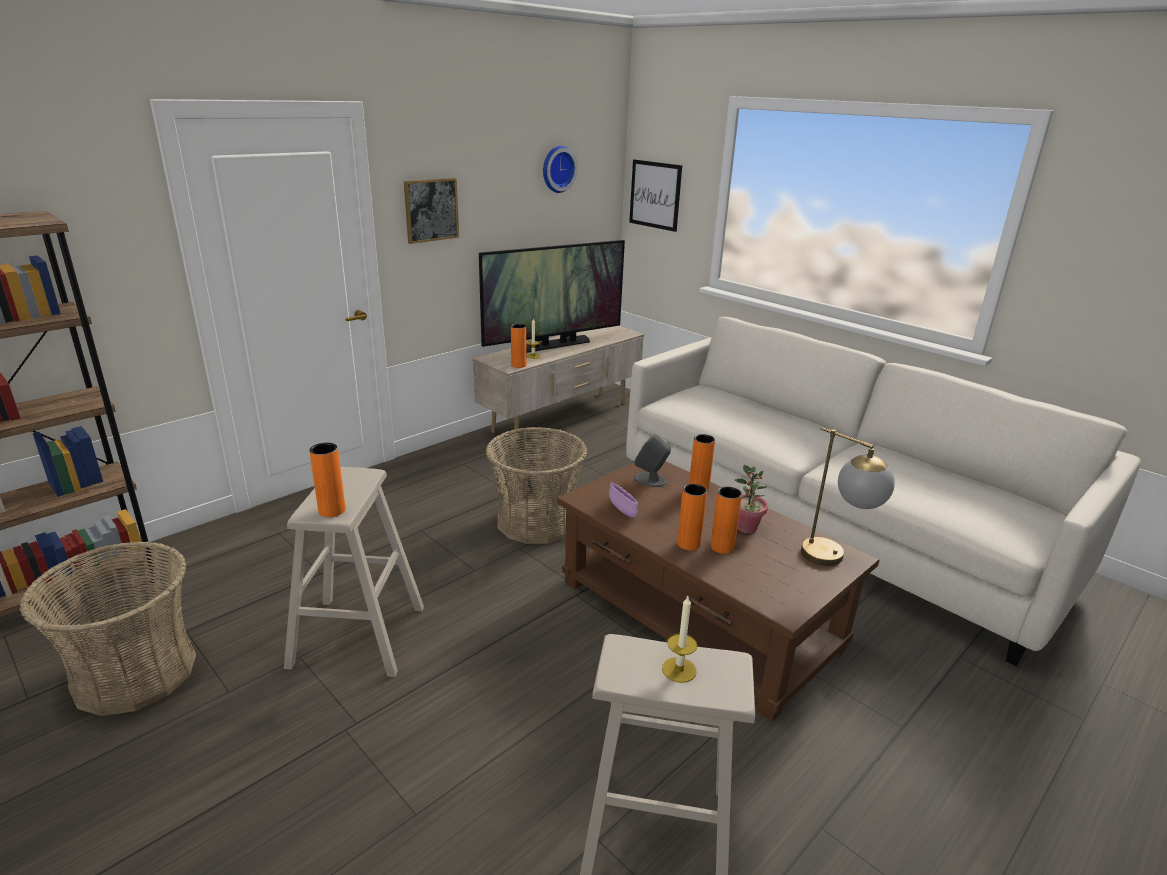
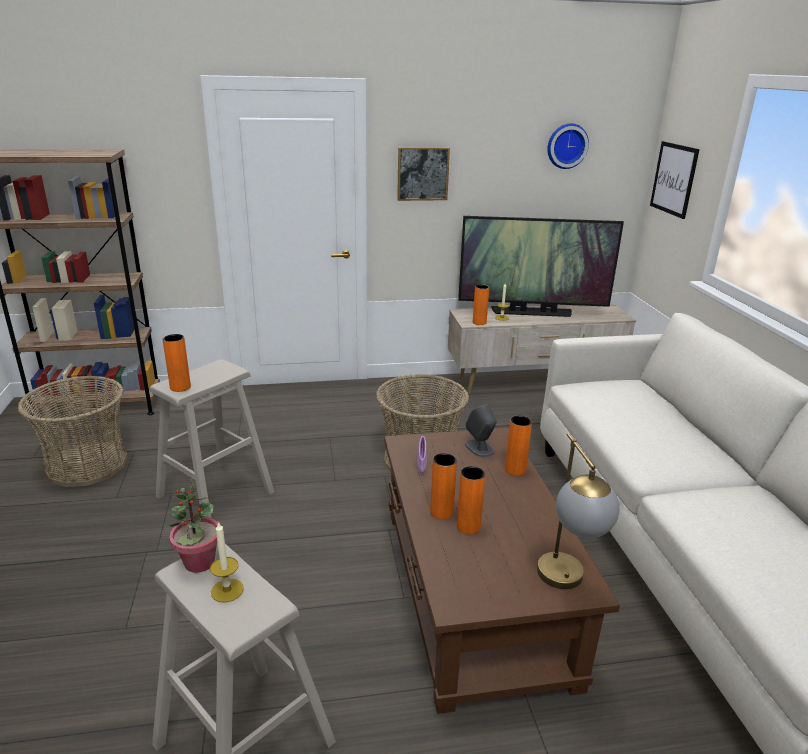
camera: 35 degrees right, 0 degrees up
potted plant [735,465,768,533] -> potted plant moved to [169,478,218,573]

